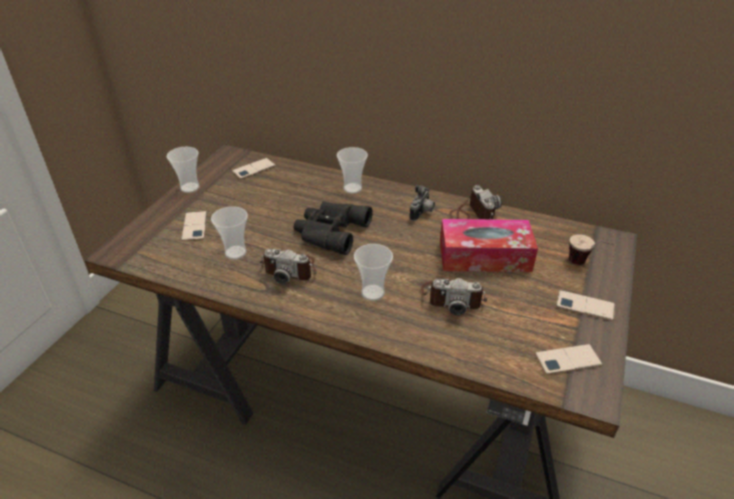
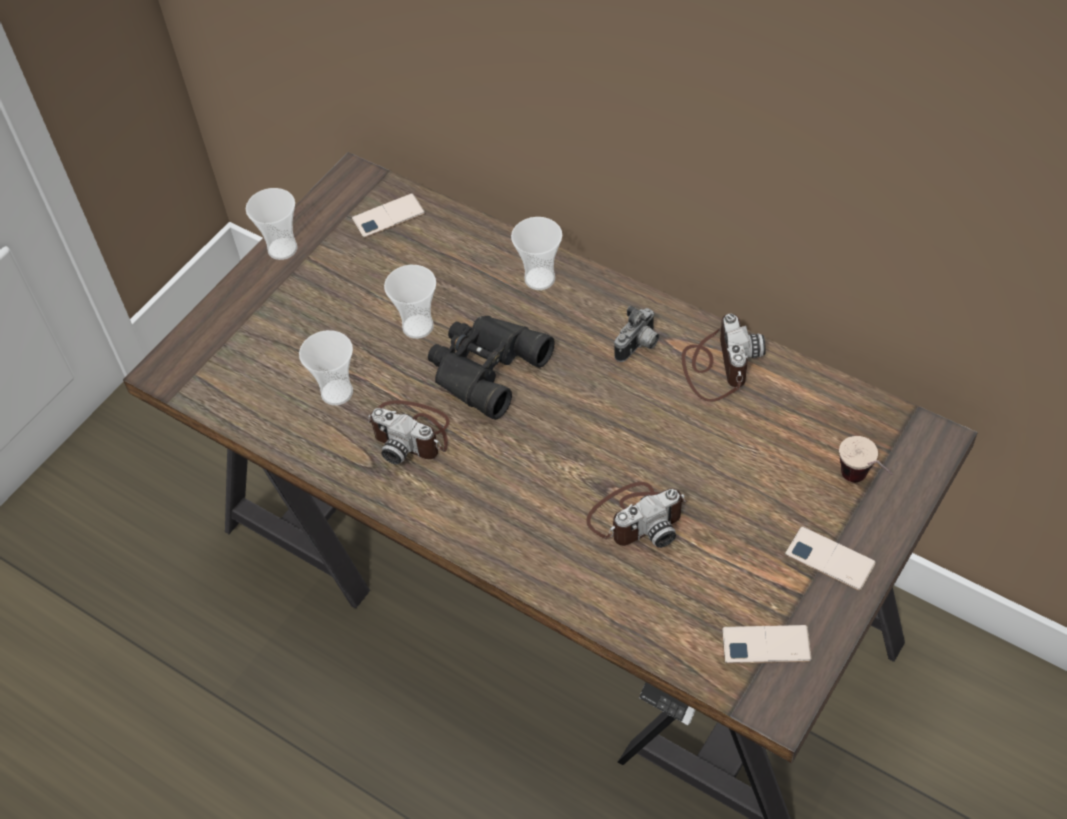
camera: 15 degrees right, 15 degrees up
phone [181,211,207,241] -> none
cup [354,244,393,301] -> cup moved to [384,265,436,339]
camera [421,278,487,315] -> camera turned 45 degrees counterclockwise [586,482,687,548]
tissue box [440,219,538,272] -> none

